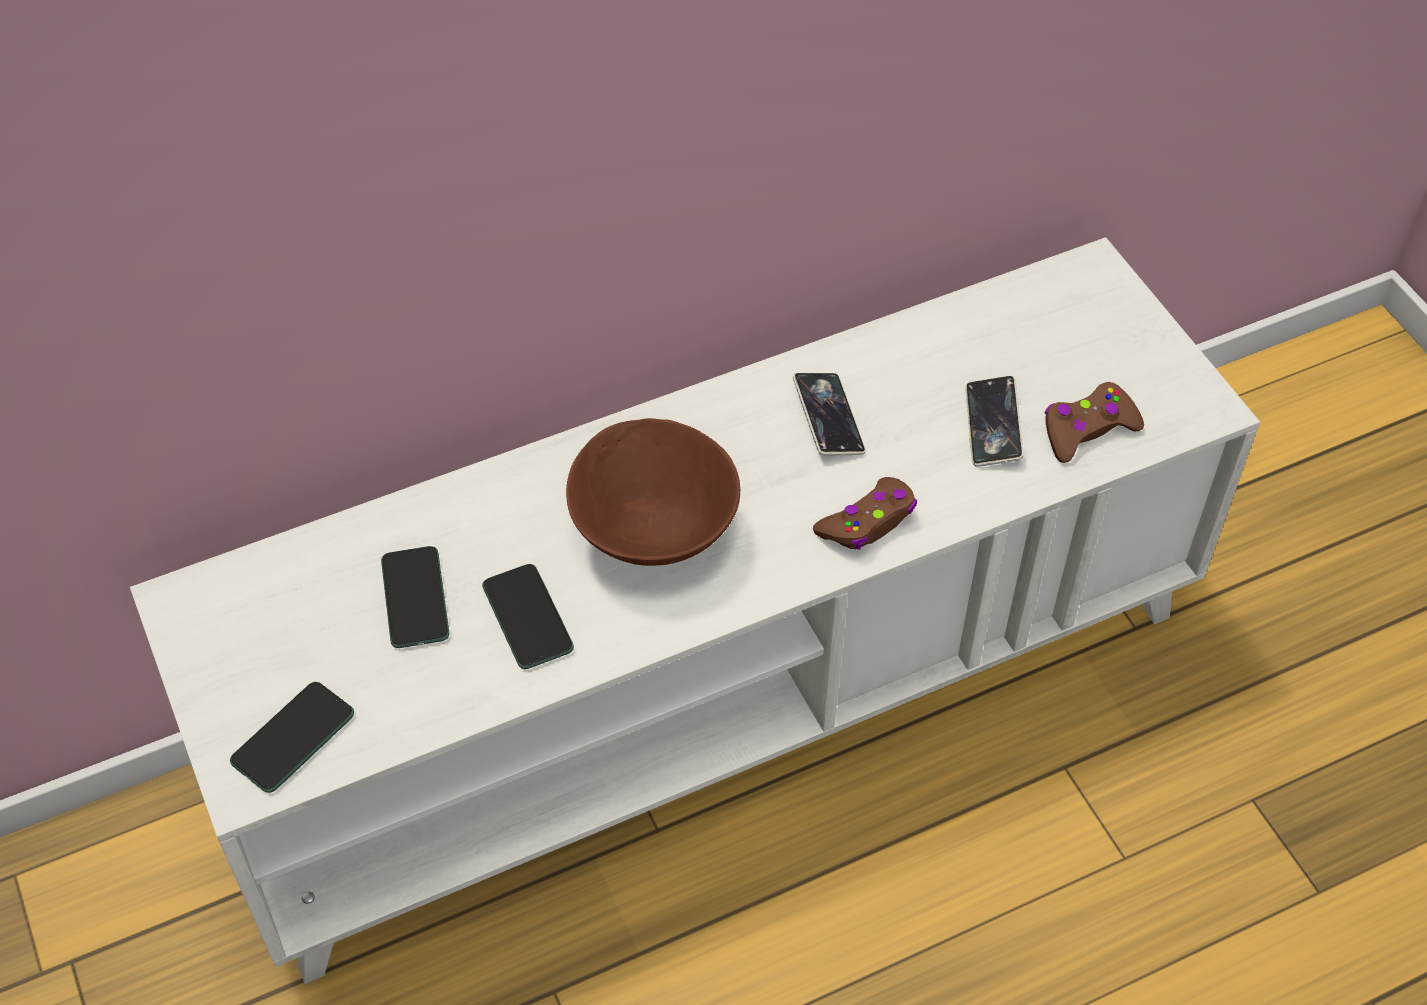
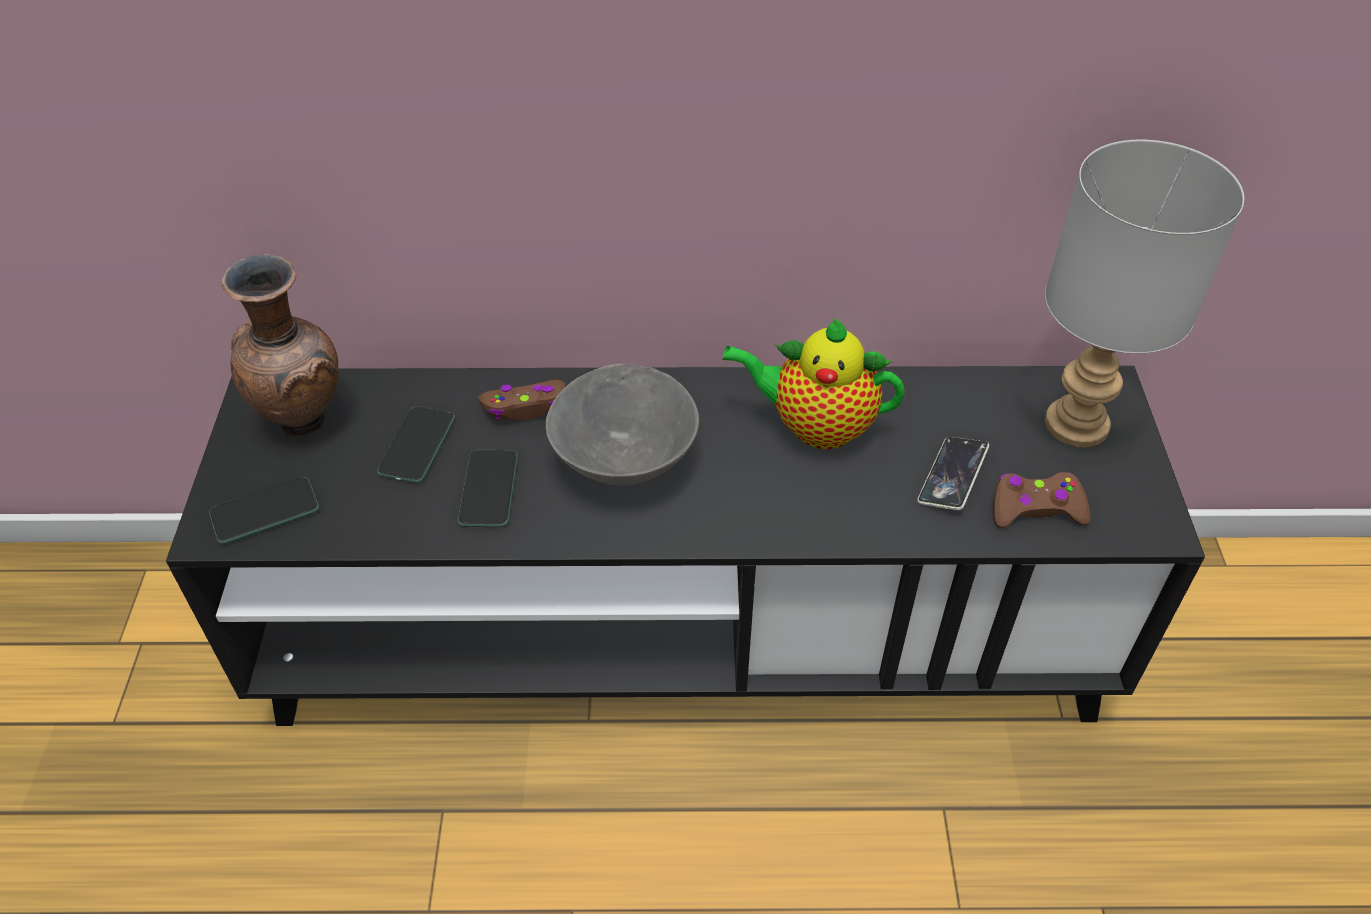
camera: 25 degrees right, 5 degrees down
white tv stand [130,237,1260,984] -> black tv stand [166,366,1205,726]
brown bowl [566,418,740,566] -> grey bowl [546,364,699,486]
phone [793,373,866,455] -> teapot [722,317,905,449]
brown game controller [813,477,917,549] -> brown game controller moved to [478,379,566,421]
none -> brown vase [221,254,338,437]
none -> grey table lamp [1045,139,1244,448]

